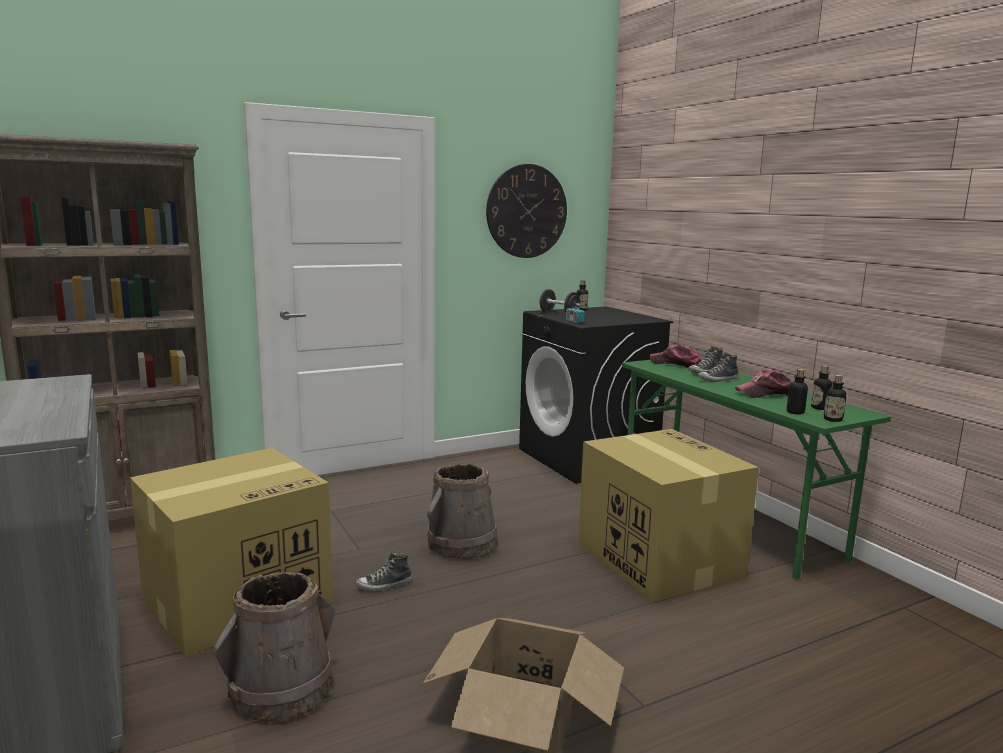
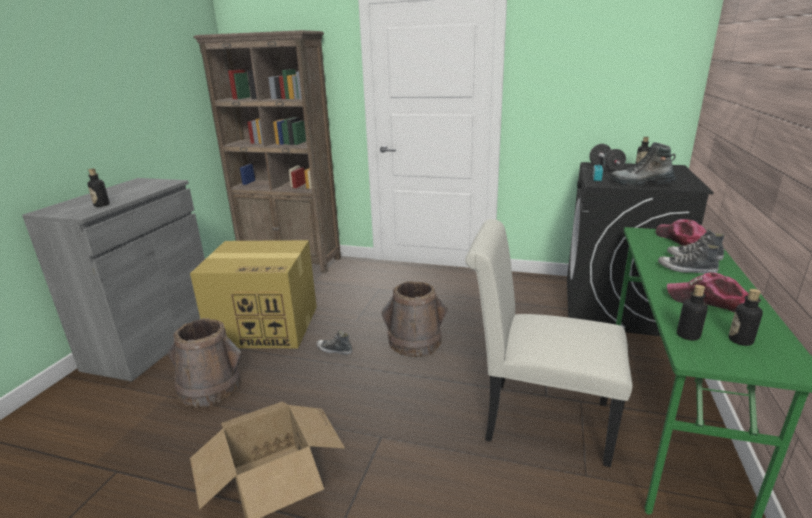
camera: 45 degrees right, 10 degrees up
wall clock [486,164,567,258] -> none
cardboard box [578,429,759,602] -> white chair [465,219,633,467]
bottle [824,375,847,422] -> bottle moved to [87,168,110,207]
none -> boot [610,142,676,186]

